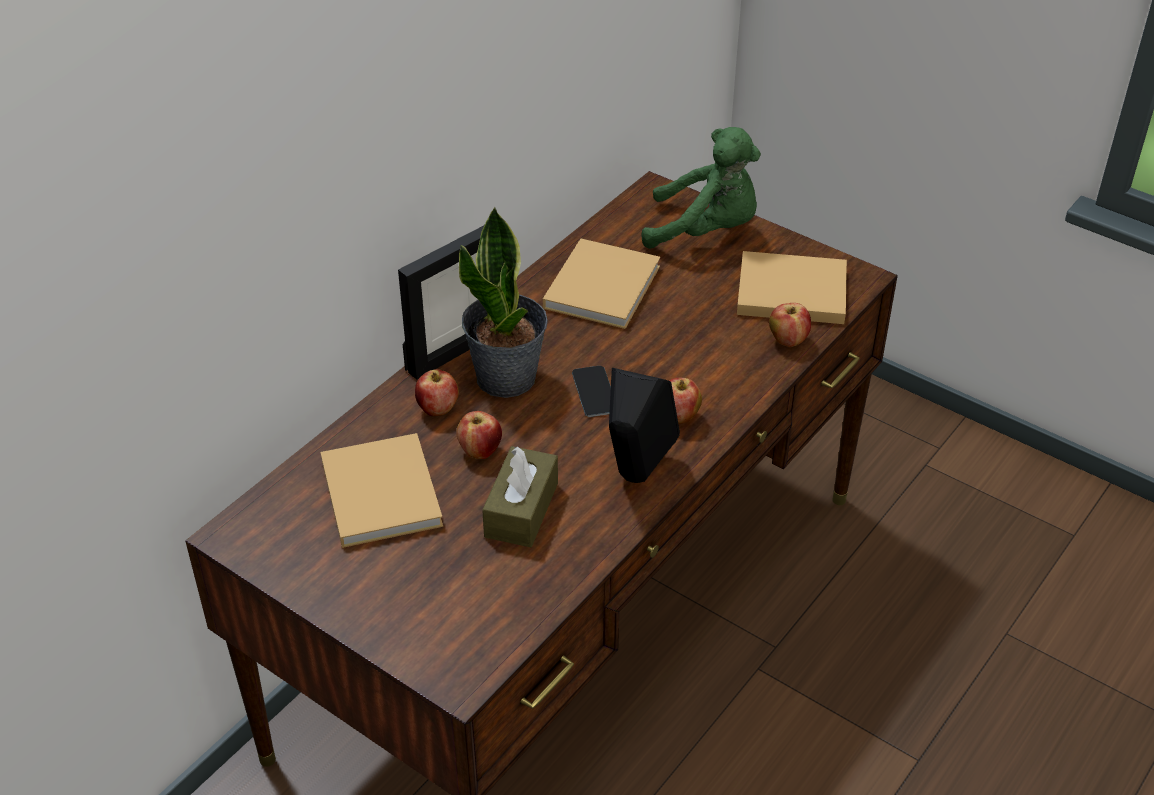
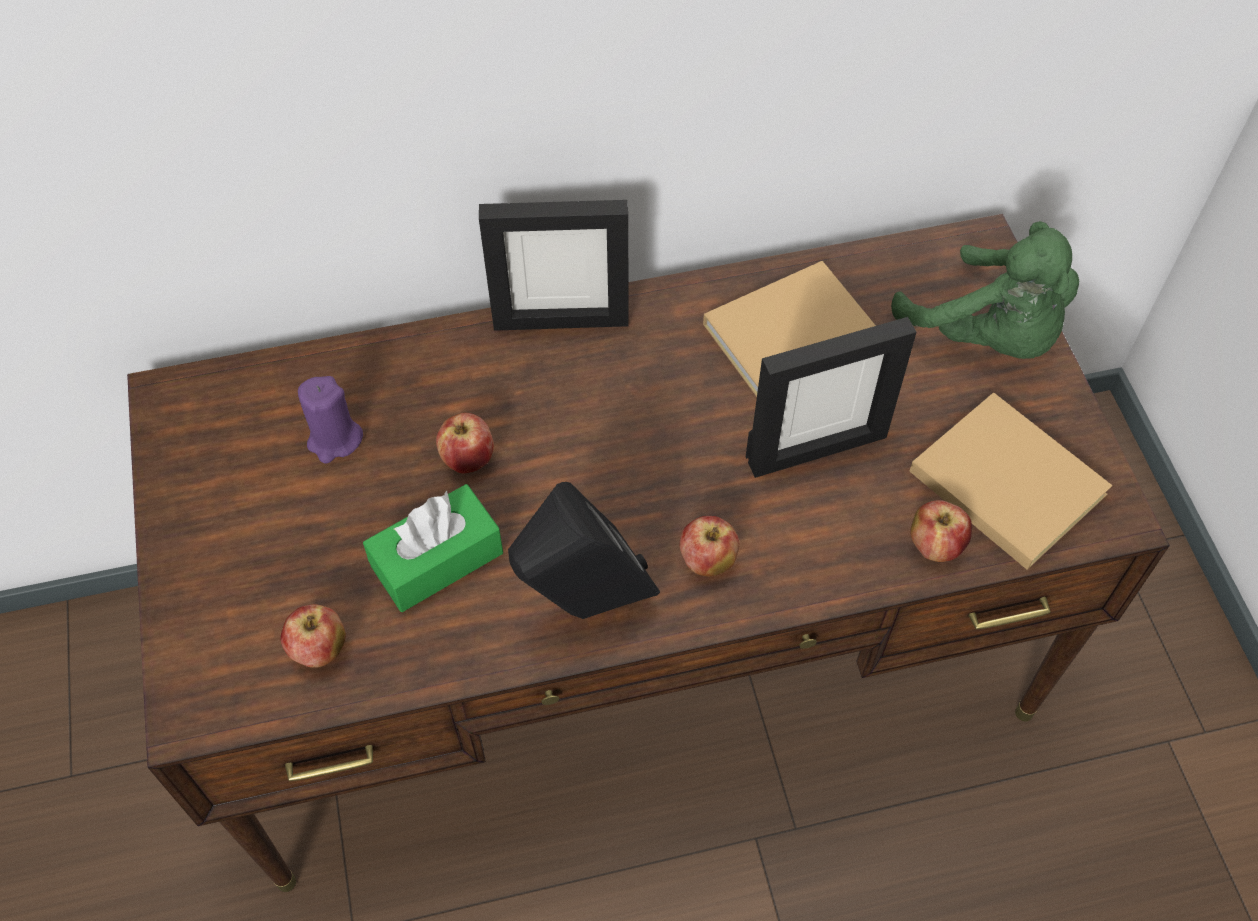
camera: 40 degrees right, 15 degrees up
beige book [320,433,443,548] -> purple candle [298,376,363,463]
apple [415,369,459,416] -> apple moved to [281,604,346,668]
potted plant [459,207,548,398] -> none
brown tissue box [482,446,558,547] -> green tissue box [363,484,503,612]
phone [572,366,611,417] -> none
none -> picture frame [746,317,917,478]

